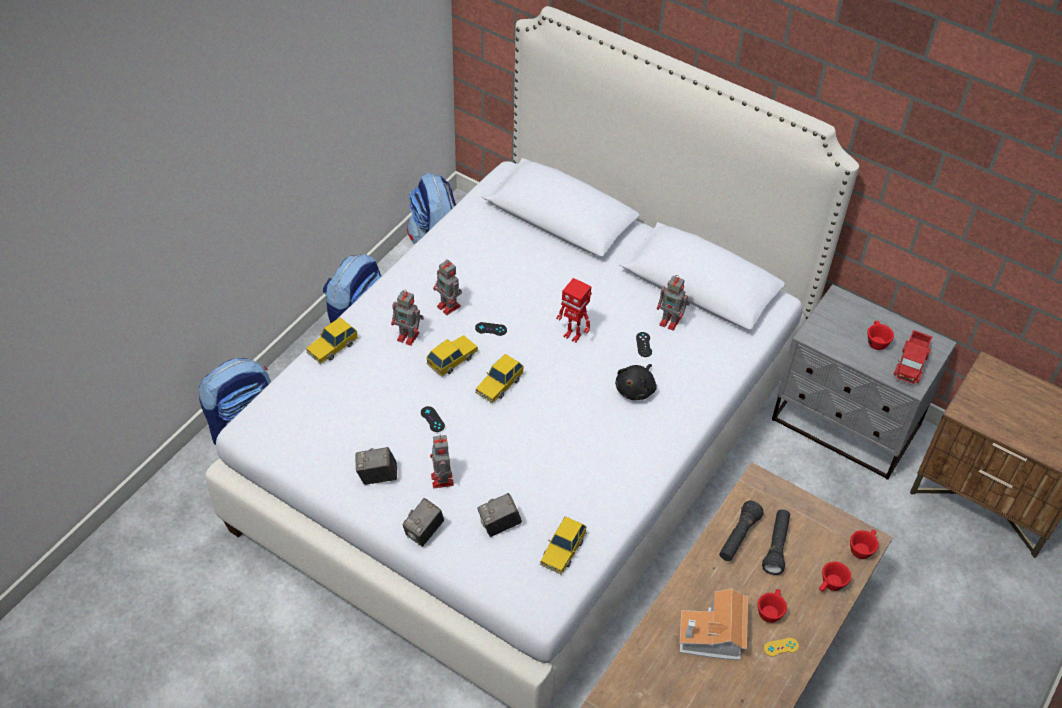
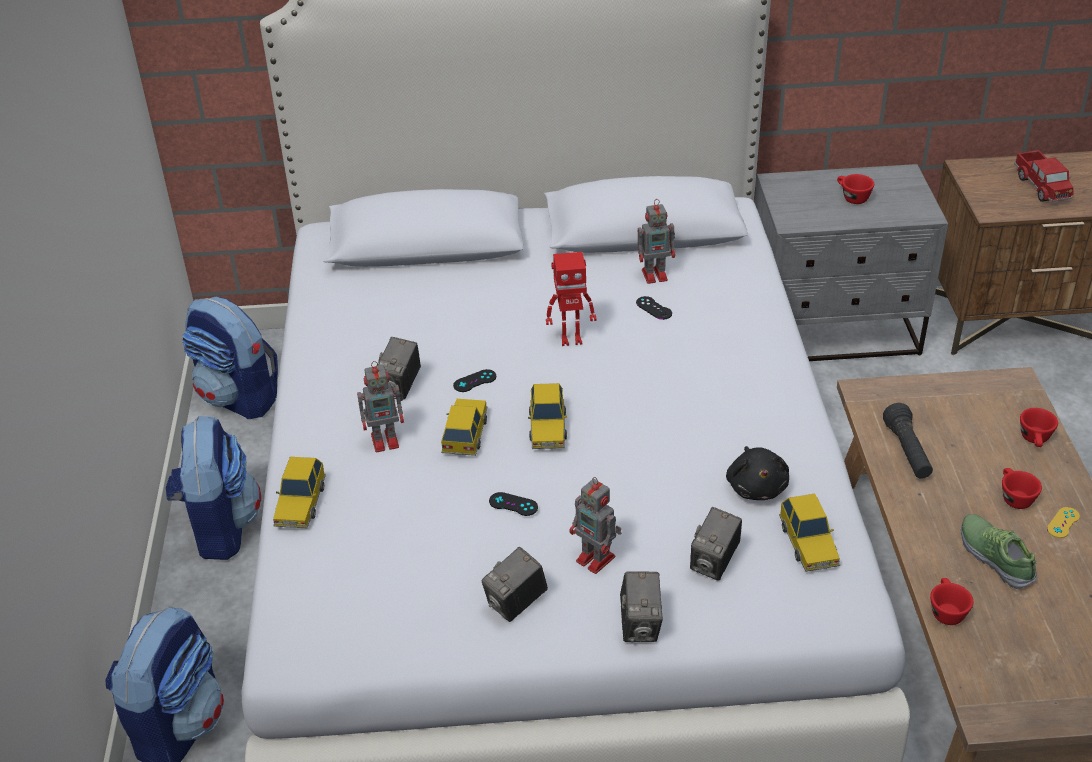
camera: 35 degrees left, 10 degrees down
toy robot [433,259,462,315] -> camera [378,337,421,399]
black plush toy [615,364,657,400] -> black plush toy moved to [726,446,789,500]
toy house [679,588,748,660] -> shoe [961,514,1037,589]
black flashlight [762,509,790,575] -> none
red cup [850,529,879,559] -> red cup moved to [930,578,973,625]
toy truck [893,330,933,386] -> toy truck moved to [1014,150,1074,202]

